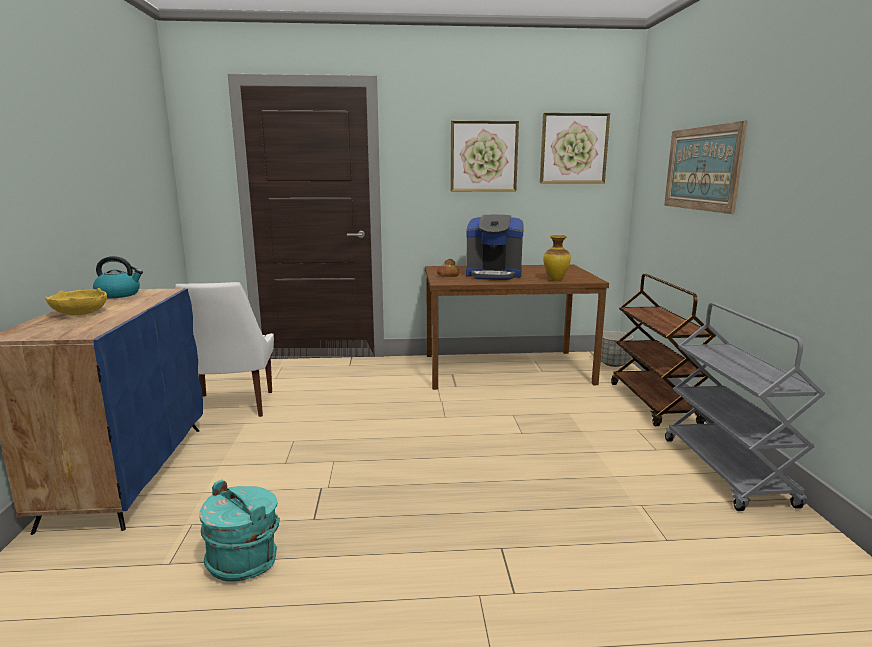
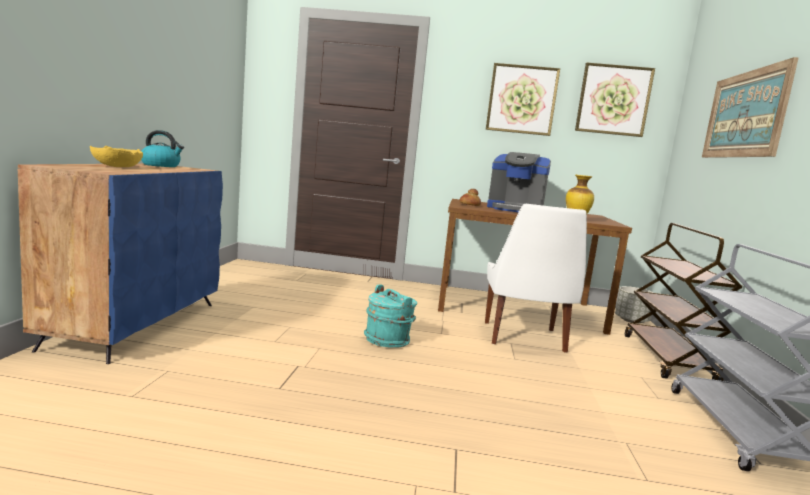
camera: 10 degrees right, 5 degrees down
white chair [175,282,274,417] -> white chair moved to [485,204,587,353]
turquoise bucket [199,480,280,582] -> turquoise bucket moved to [364,285,417,348]

